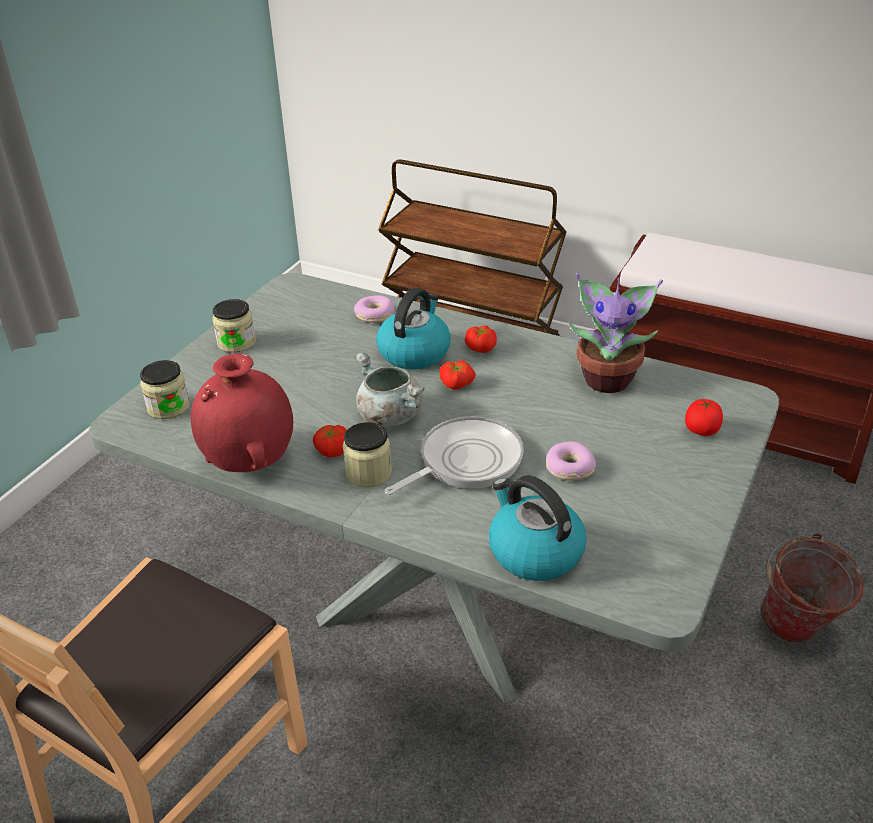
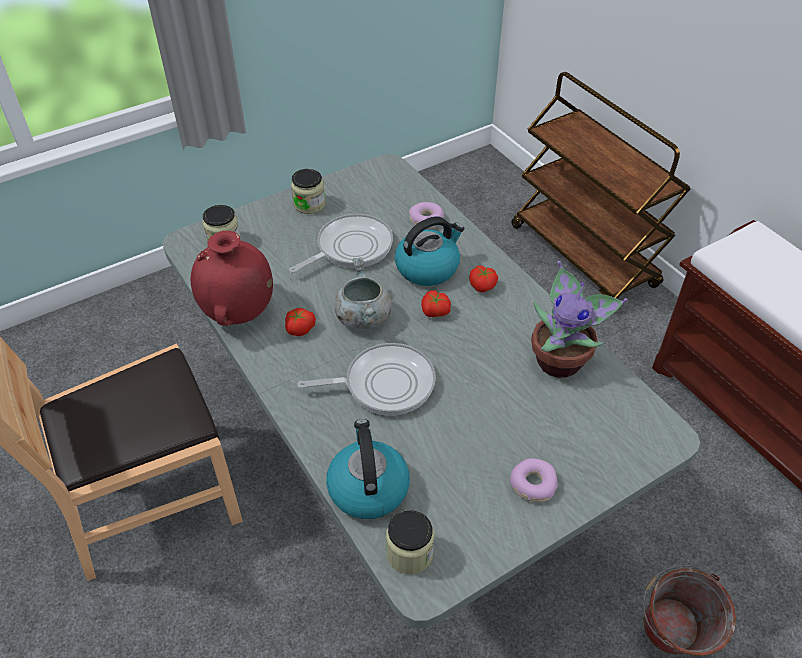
camera: 30 degrees right, 10 degrees up
jar [343,422,392,487] -> jar moved to [386,510,434,574]
donut [546,442,596,481] -> donut moved to [510,458,558,502]
tomato [685,399,723,436] -> none
none -> frying pan [289,214,393,273]

